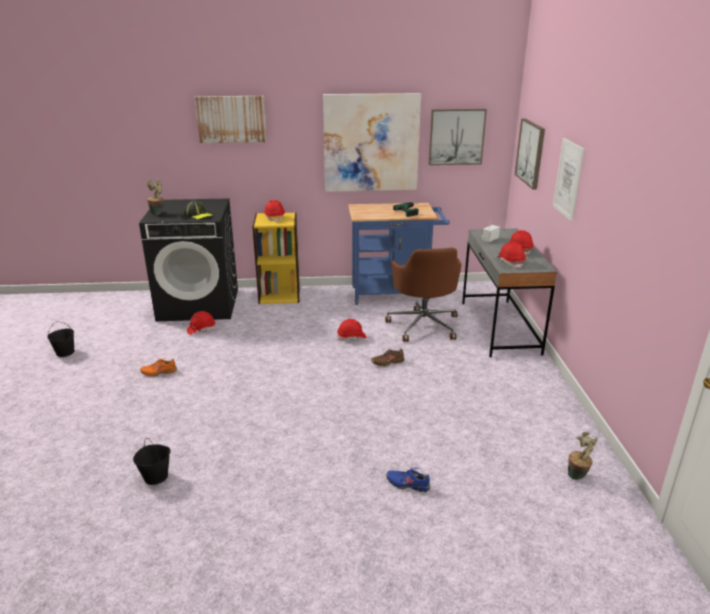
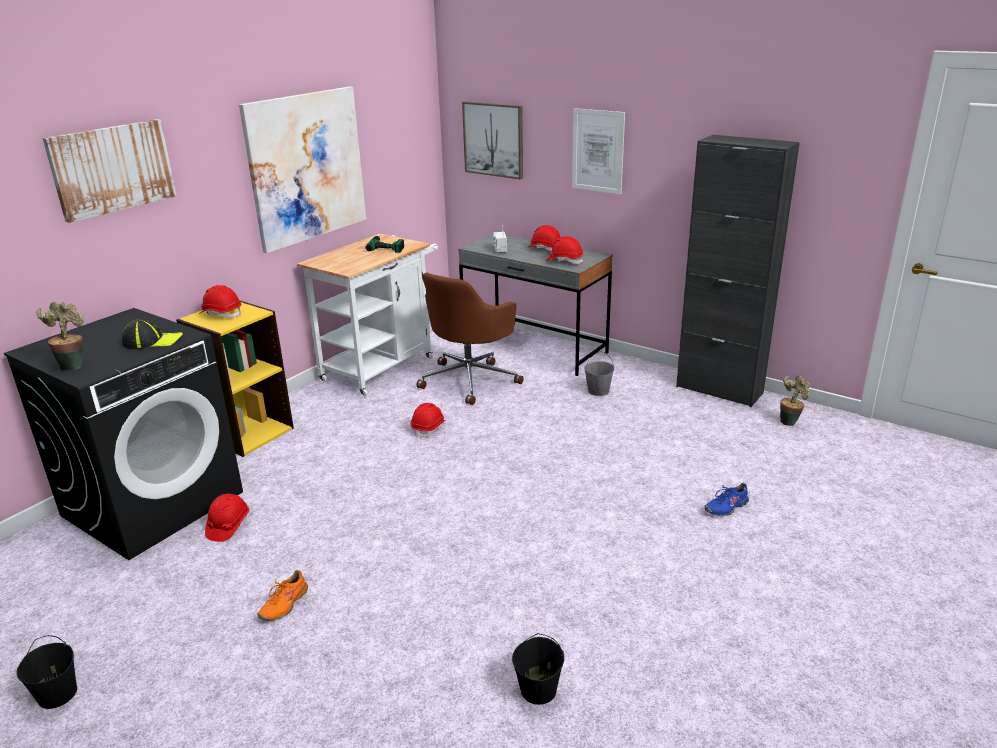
camera: 50 degrees left, 0 degrees up
blue cart [348,203,450,305] -> white cart [297,233,438,397]
brown shoe [371,348,404,367] -> none
brown office chair [385,248,462,342] -> brown office chair turned 90 degrees clockwise [416,273,524,405]
picture [429,109,487,165] -> none
none -> grey bucket [584,351,615,396]
none -> black cabinet [676,135,800,407]

